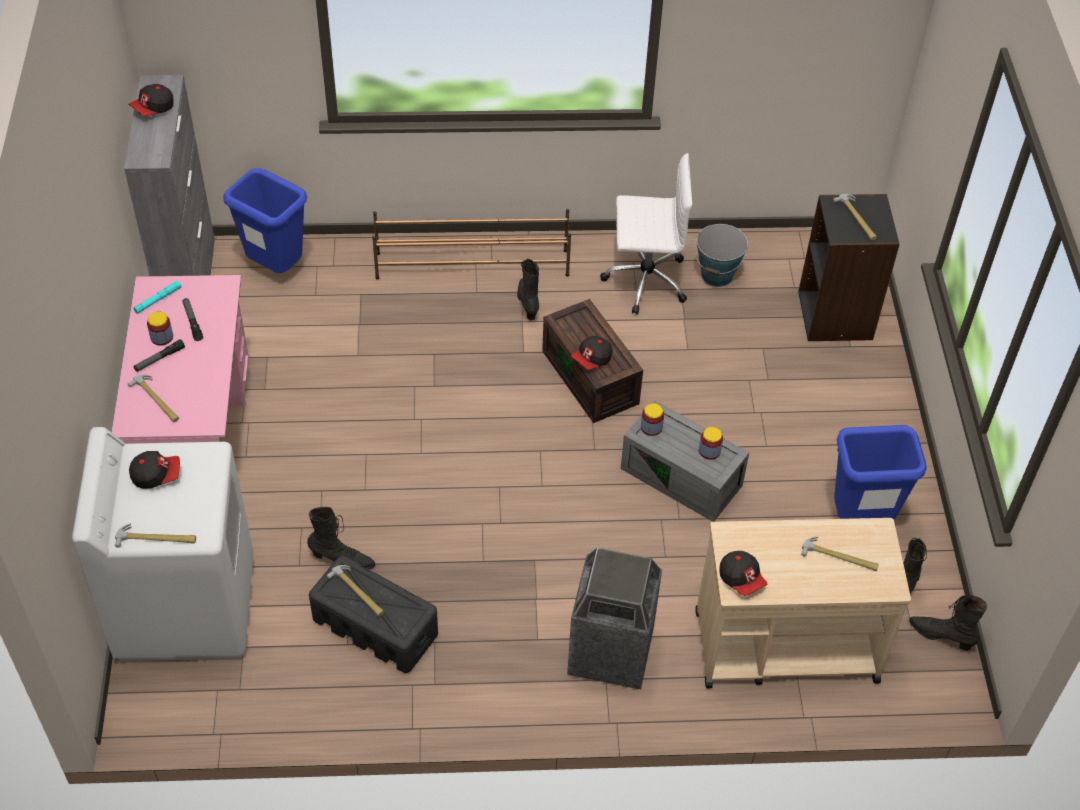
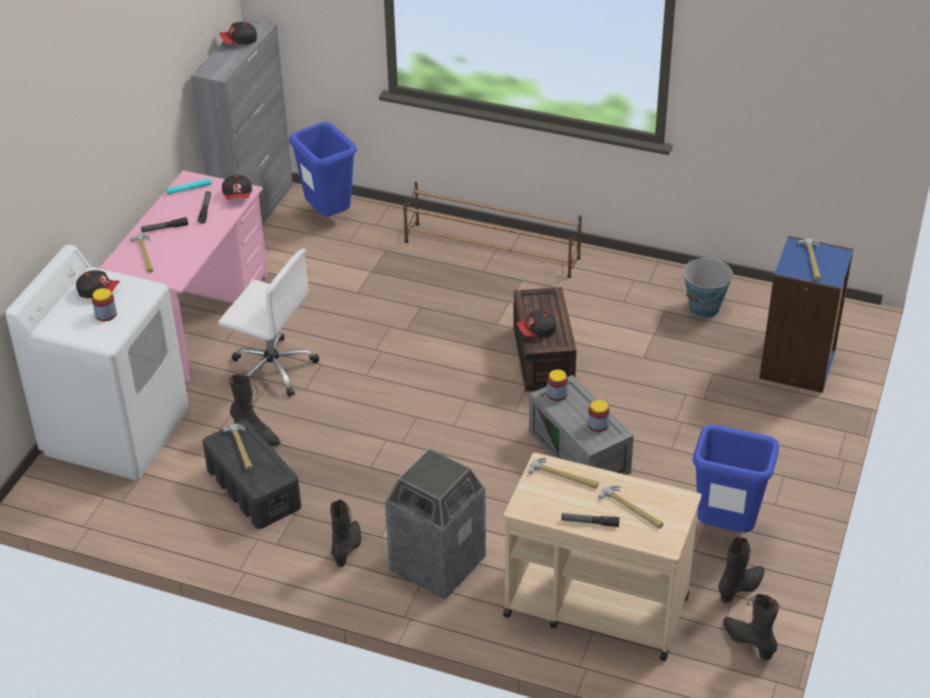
camera: 25 degrees right, 10 degrees down
hammer [115,524,196,548] -> hammer moved to [528,458,599,489]
jar [147,311,173,346] -> jar moved to [92,288,117,321]
black boot [517,258,539,320] -> black boot moved to [330,499,361,567]
white office chair [600,153,693,315] -> white office chair moved to [218,249,319,397]
cap [719,551,767,596] -> cap moved to [222,175,252,200]
black bookcase [798,194,900,341] -> blue bookcase [759,236,854,393]
none -> flashlight [561,513,620,527]

